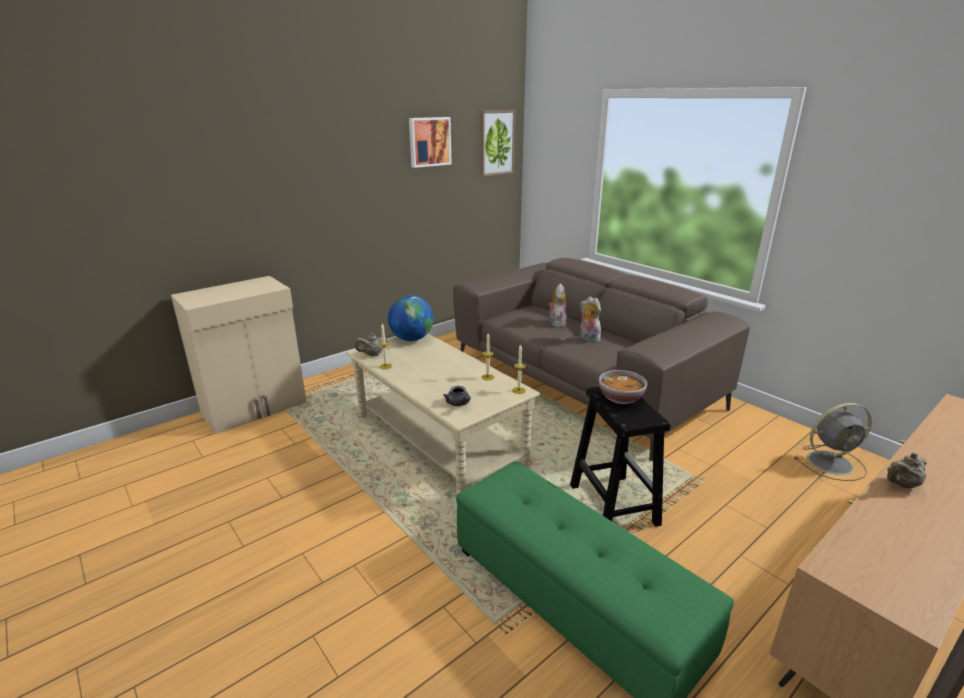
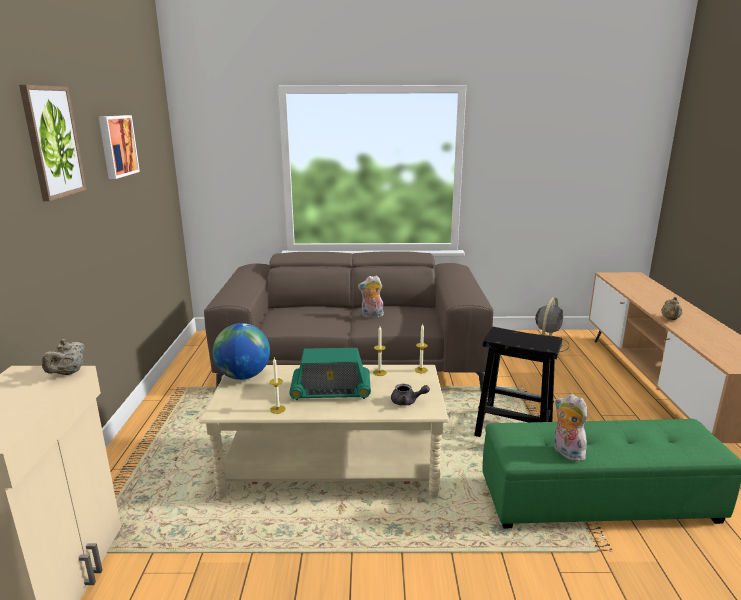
camera: 50 degrees left, 5 degrees down
beige teapot [355,333,388,356] -> beige teapot moved to [42,339,85,375]
picture [481,110,515,177] -> picture moved to [19,85,87,201]
plush toy [549,283,567,327] -> plush toy moved to [554,394,588,462]
bowl [599,370,647,404] -> none
none -> radio [289,348,371,400]

